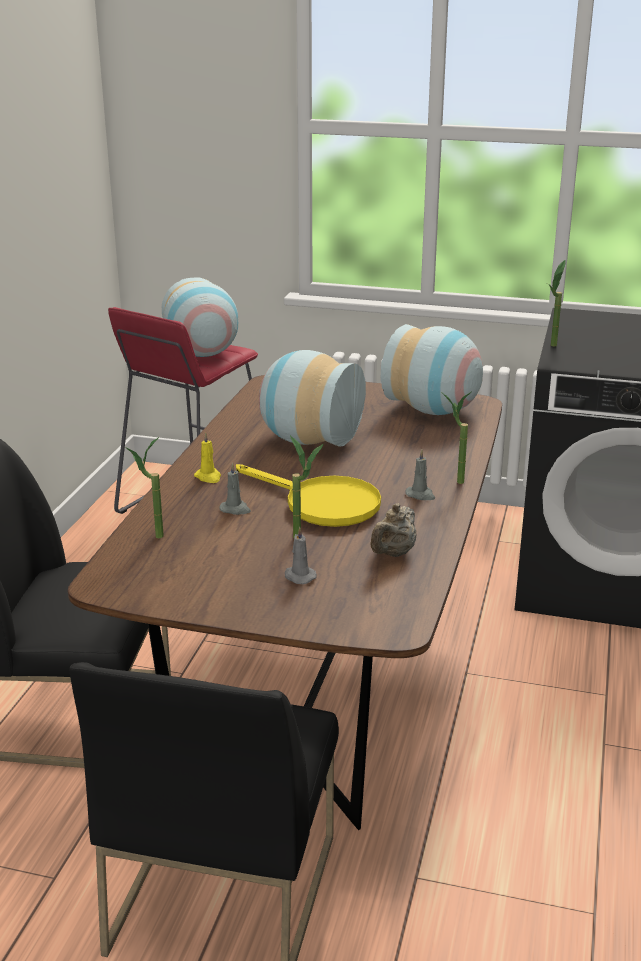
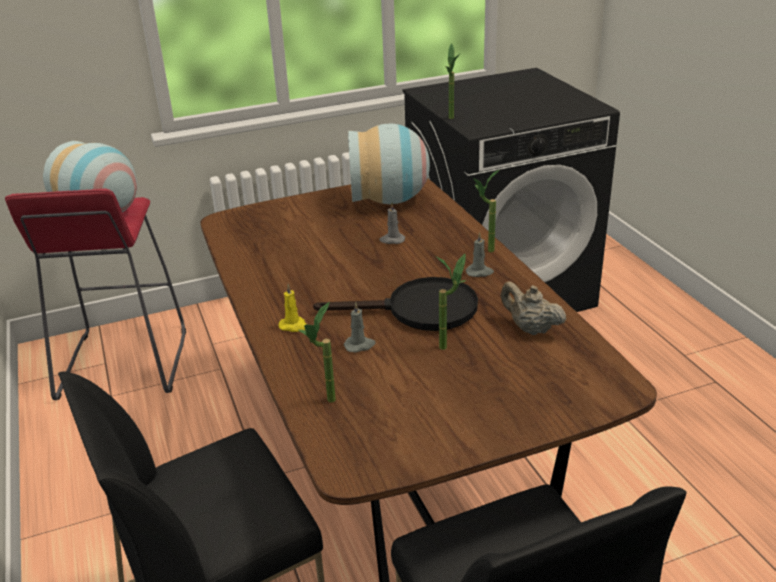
camera: 35 degrees left, 5 degrees up
yellow frying pan [236,464,381,527] -> black frying pan [313,277,478,331]
vase [259,350,366,446] -> none
grey candle [285,526,317,584] -> grey candle moved to [379,203,405,244]
beige teapot [371,503,417,557] -> beige teapot turned 135 degrees clockwise [500,281,567,335]

